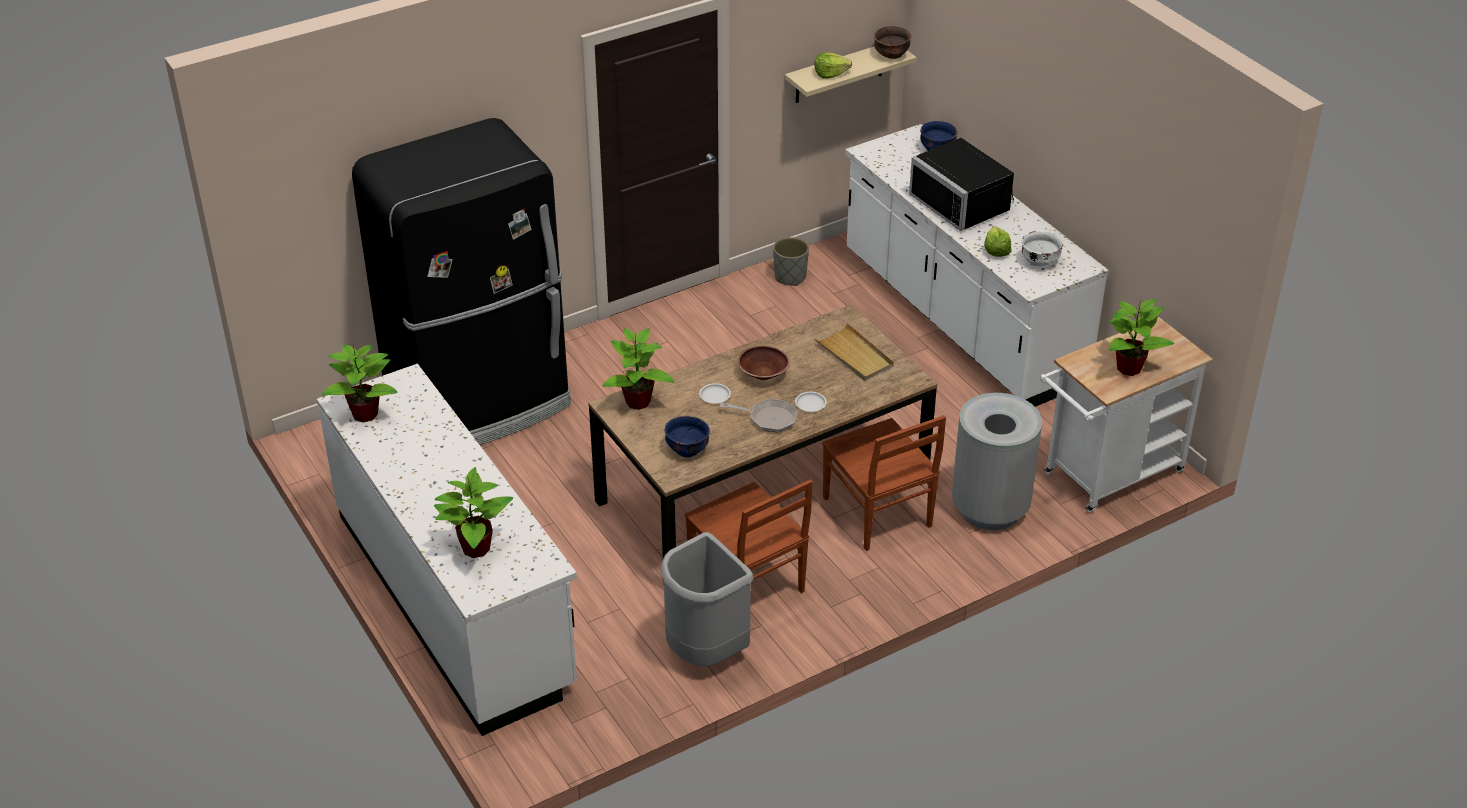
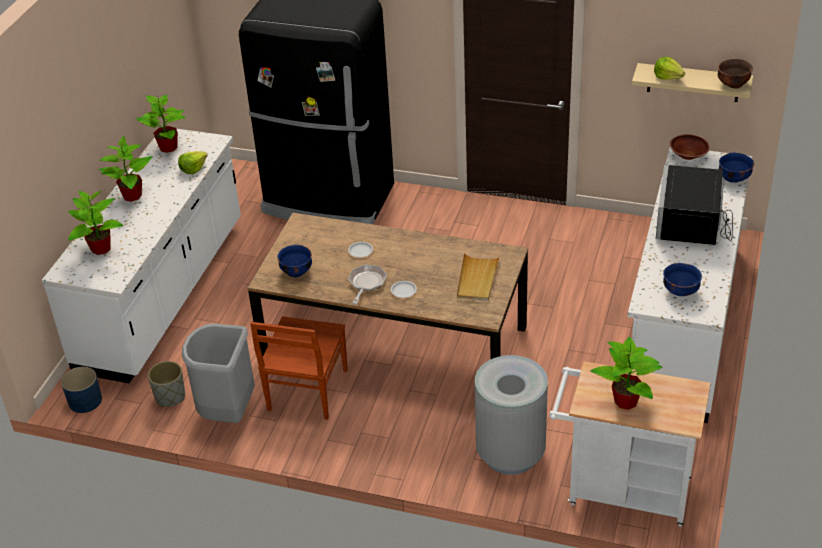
camera: 50 degrees right, 0 degrees up
potted plant [602,328,674,410] -> potted plant moved to [99,136,153,202]
frying pan [720,399,798,432] -> frying pan turned 135 degrees counterclockwise [348,265,387,304]
brown bowl [738,346,790,380] -> brown bowl moved to [669,134,710,160]
grey planter [773,237,809,286] -> grey planter moved to [148,361,185,407]
brown chair [822,415,946,551] -> none
lettuce [984,226,1011,257] -> lettuce moved to [178,151,208,174]
white bowl [1022,230,1063,267] -> blue bowl [663,263,702,296]
none -> blue planter [61,367,102,413]

